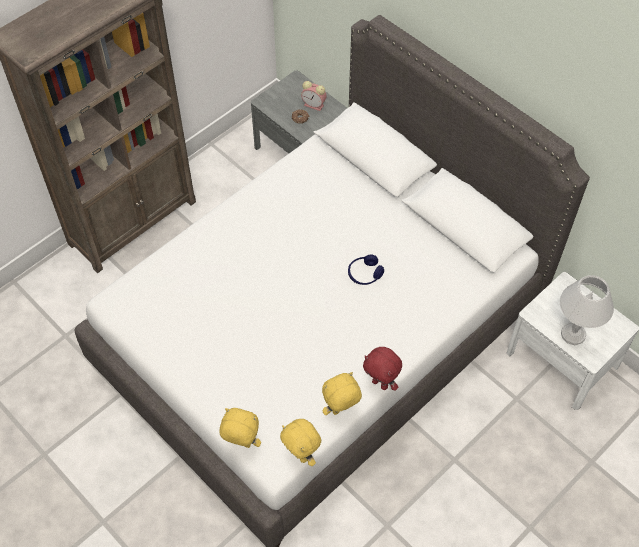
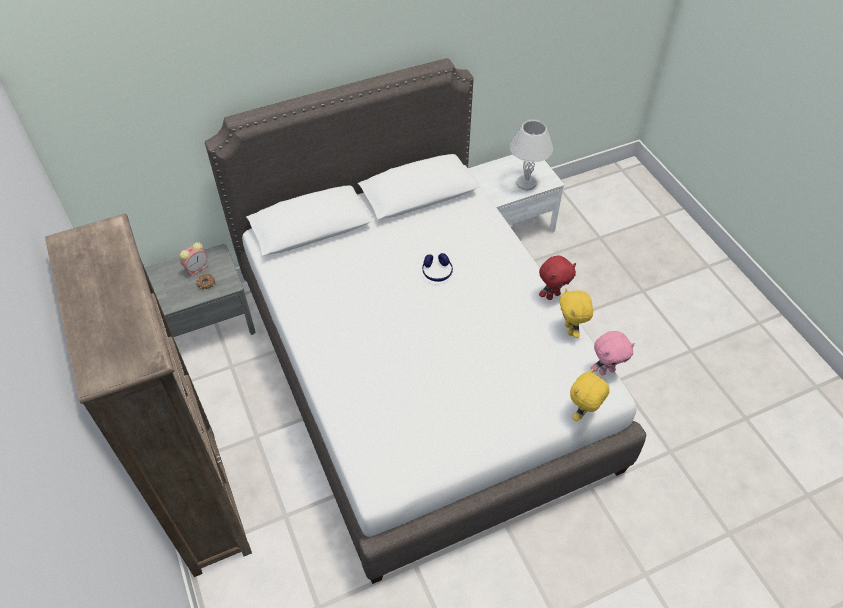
camera: 70 degrees left, 5 degrees down
yellow plush toy [280,419,321,466] -> pink plush toy [591,331,635,375]

